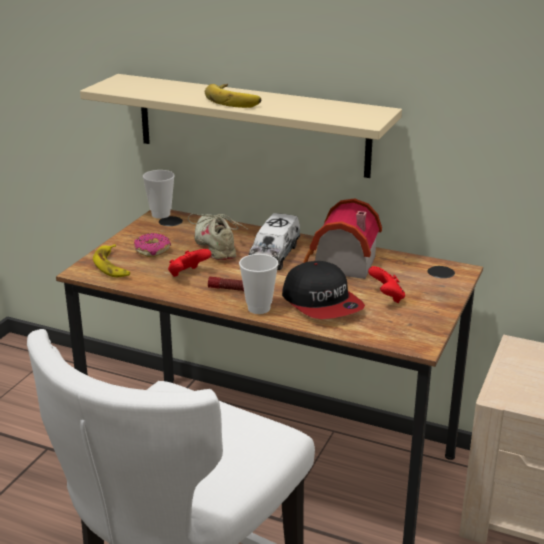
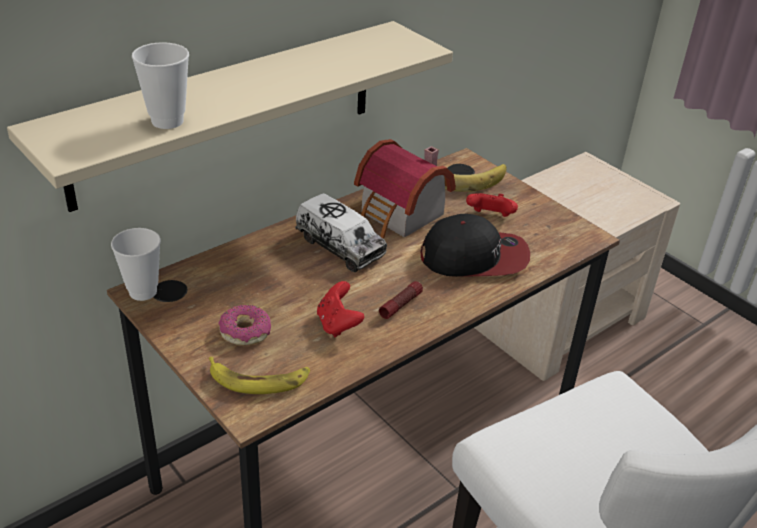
camera: 65 degrees left, 10 degrees up
beige shoe [188,213,247,260] -> none
banana [205,84,261,108] -> banana moved to [445,164,507,192]
cup [239,254,278,314] -> cup moved to [132,42,189,129]

